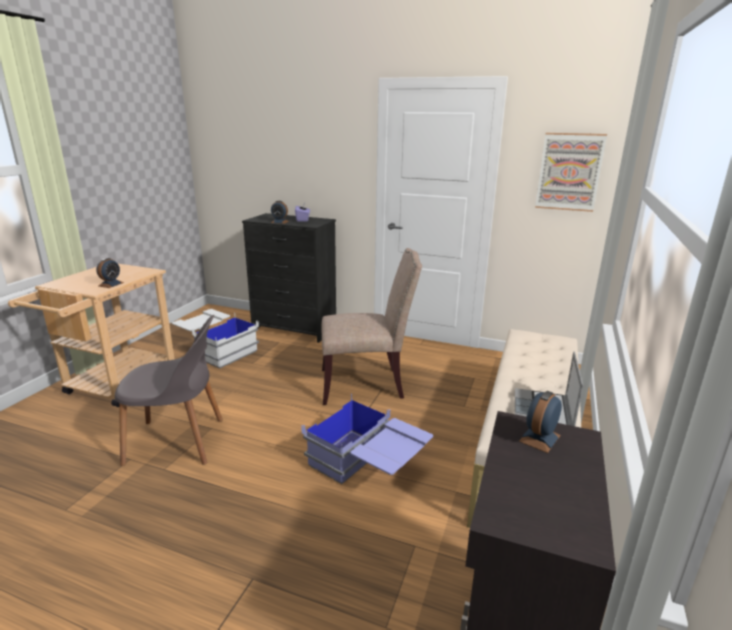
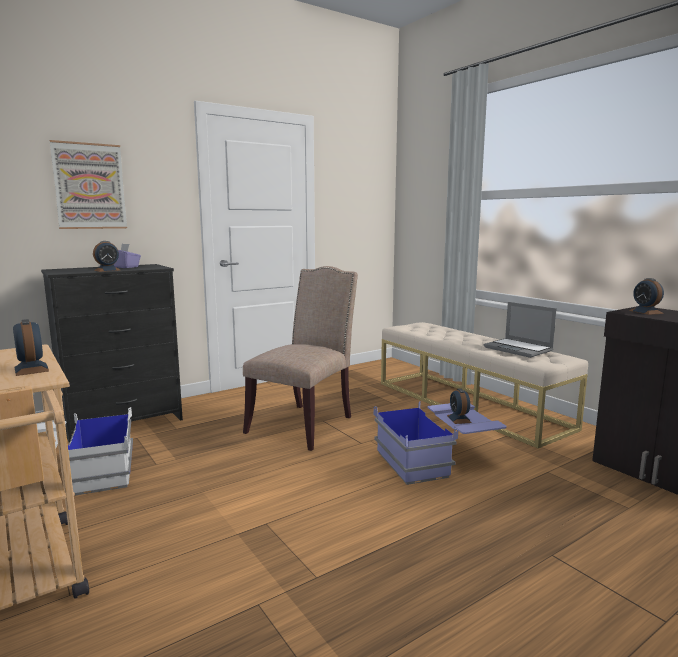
camera: 55 degrees left, 10 degrees down
grey chair [115,315,223,466] -> none
picture [535,133,607,212] -> picture moved to [50,140,127,229]
none -> alarm clock [447,388,472,424]

